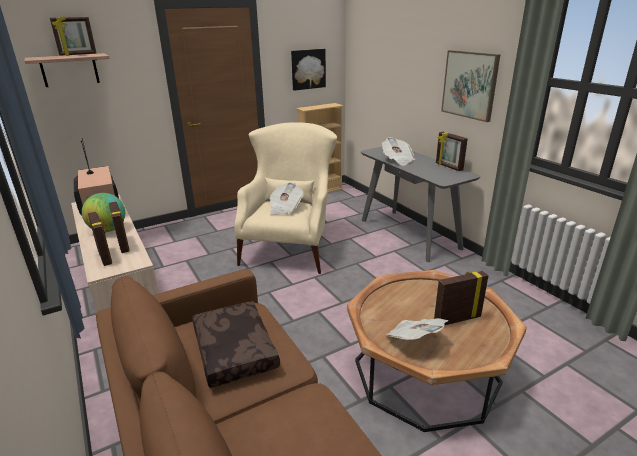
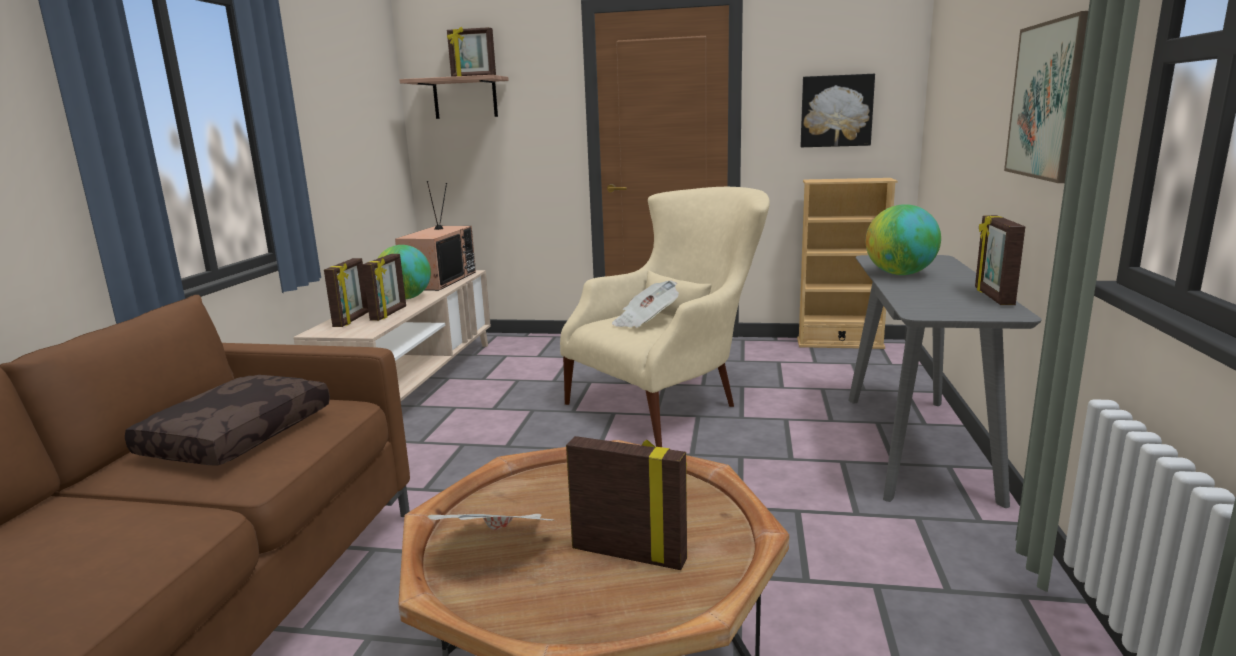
camera: 40 degrees right, 10 degrees down
newspaper [382,137,415,166] -> globe [866,204,941,275]

